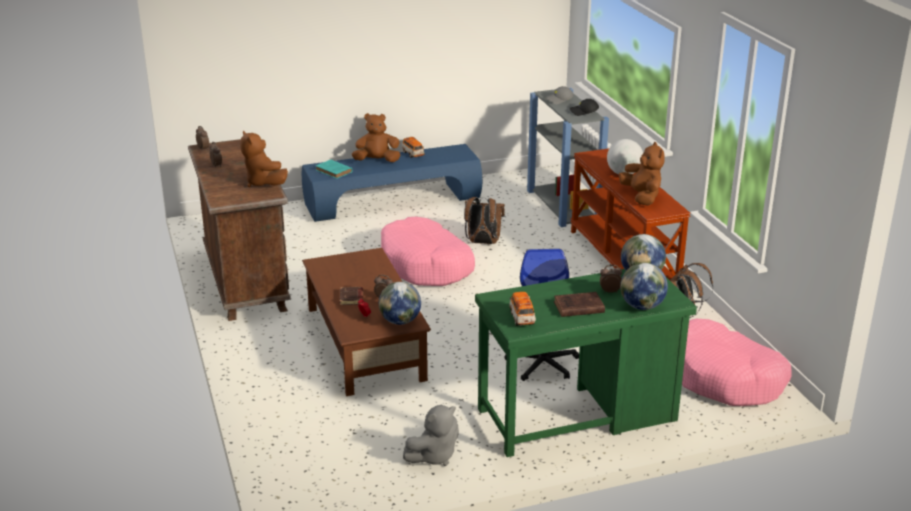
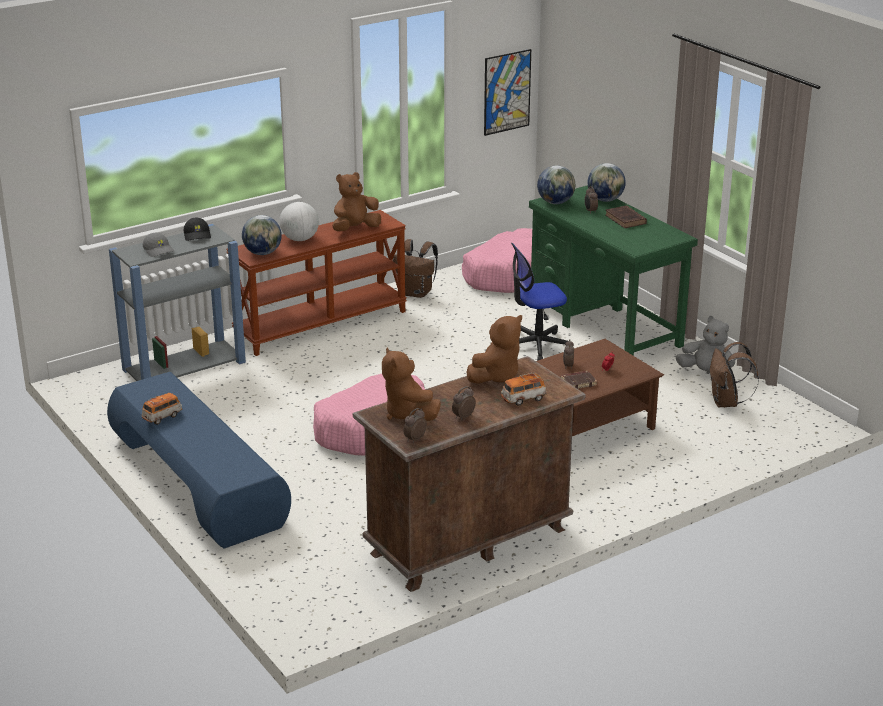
camera: 105 degrees left, 0 degrees up
turquoise book [316,159,352,179] -> none
brown plush toy [352,113,400,162] -> brown plush toy moved to [382,347,441,421]
globe [379,282,421,325] -> globe moved to [242,215,282,255]
brown backpack [464,197,505,244] -> brown backpack moved to [710,342,759,407]
toy car [509,292,536,326] -> toy car moved to [501,372,547,406]
none -> picture [484,49,531,136]

